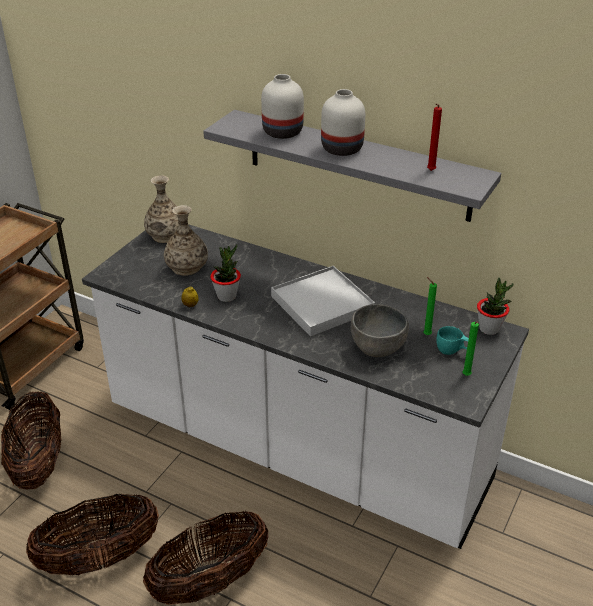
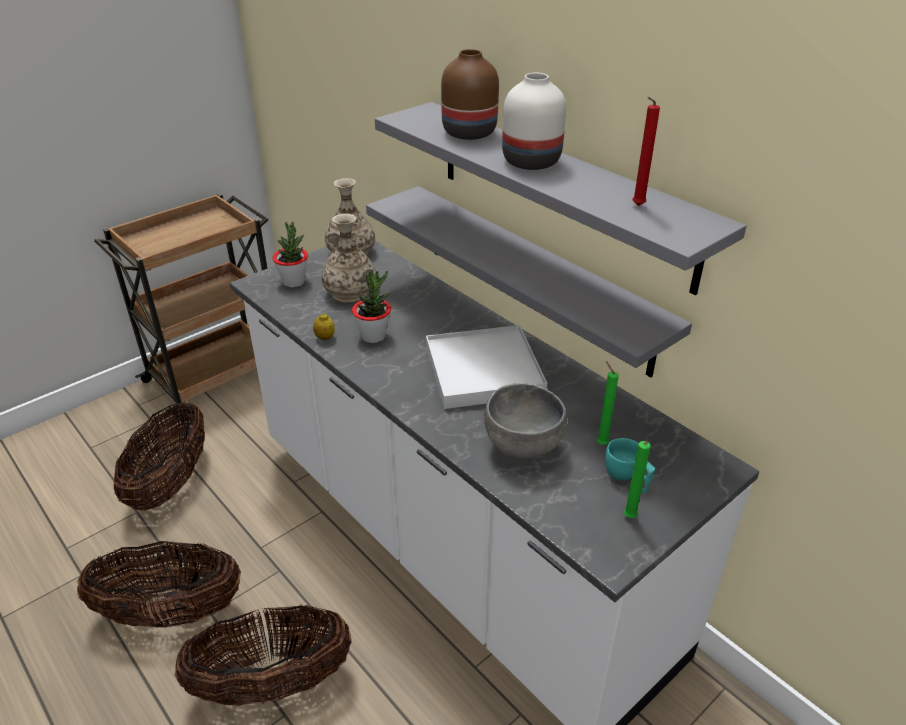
camera: 20 degrees right, 0 degrees up
white vase [261,74,304,139] -> brown vase [441,49,499,140]
potted plant [477,277,513,335] -> potted plant moved to [272,221,308,287]
none -> grey shelf [366,186,692,377]

